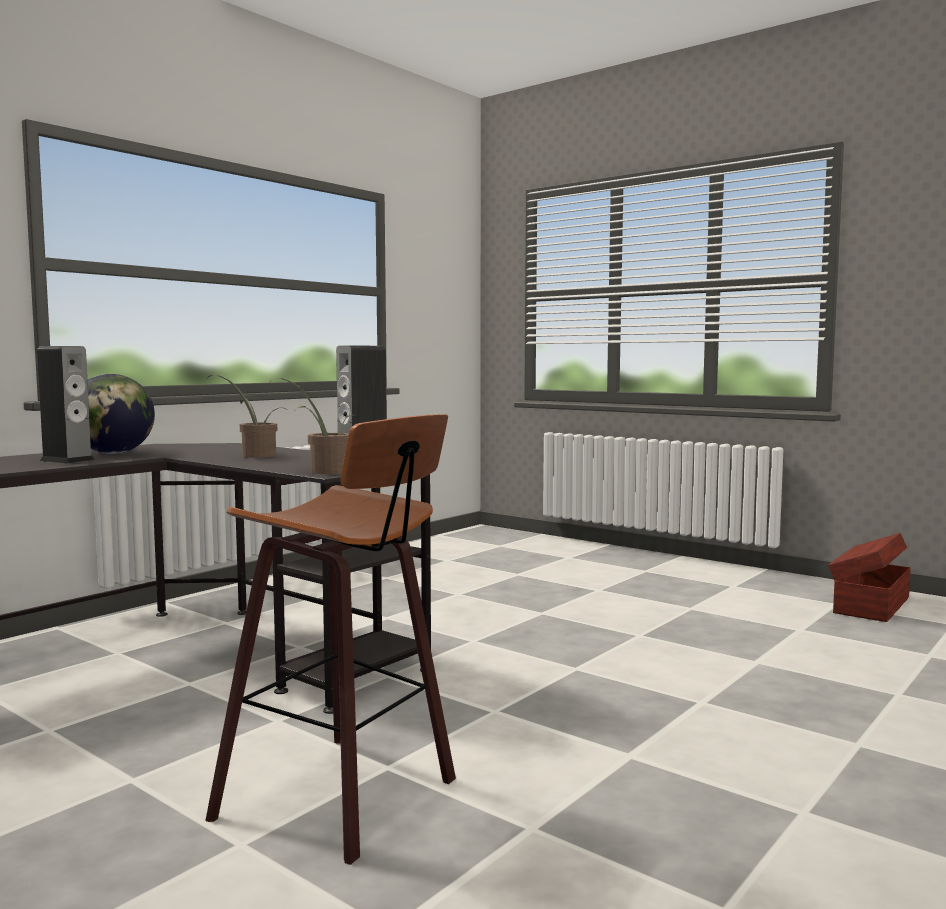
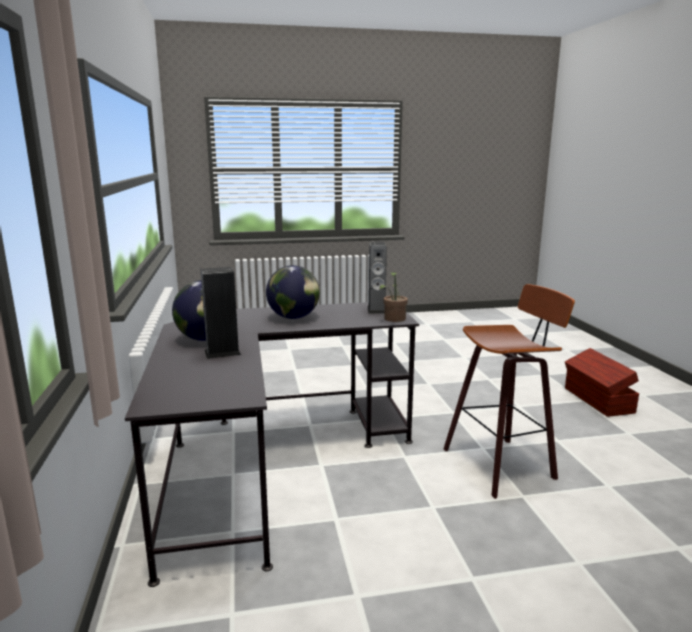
camera: 50 degrees left, 10 degrees up
potted plant [206,374,286,458] -> globe [266,265,320,319]
brown storage box [828,533,911,622] -> brown storage box moved to [565,348,639,417]

